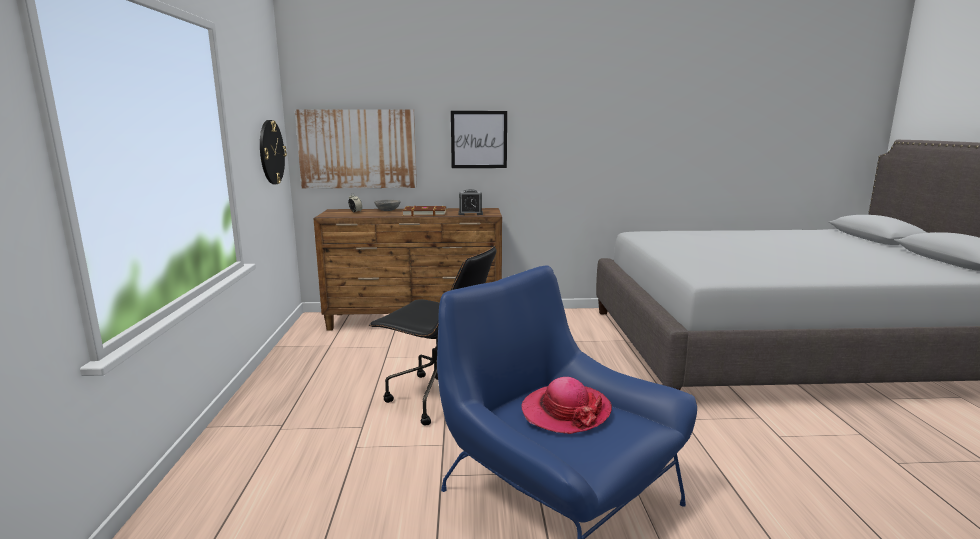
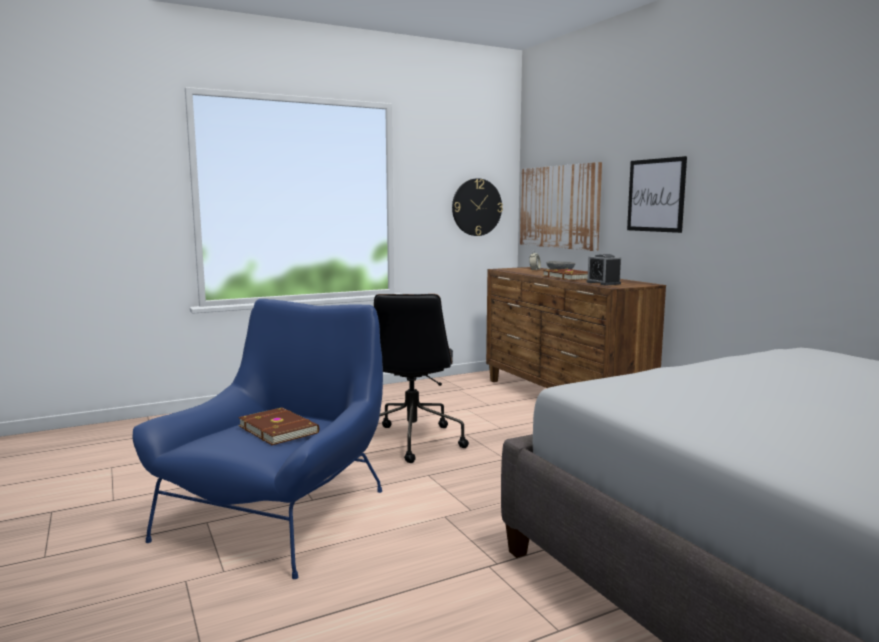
camera: 65 degrees right, 5 degrees down
hat [521,377,612,434] -> brown book [238,408,319,445]

